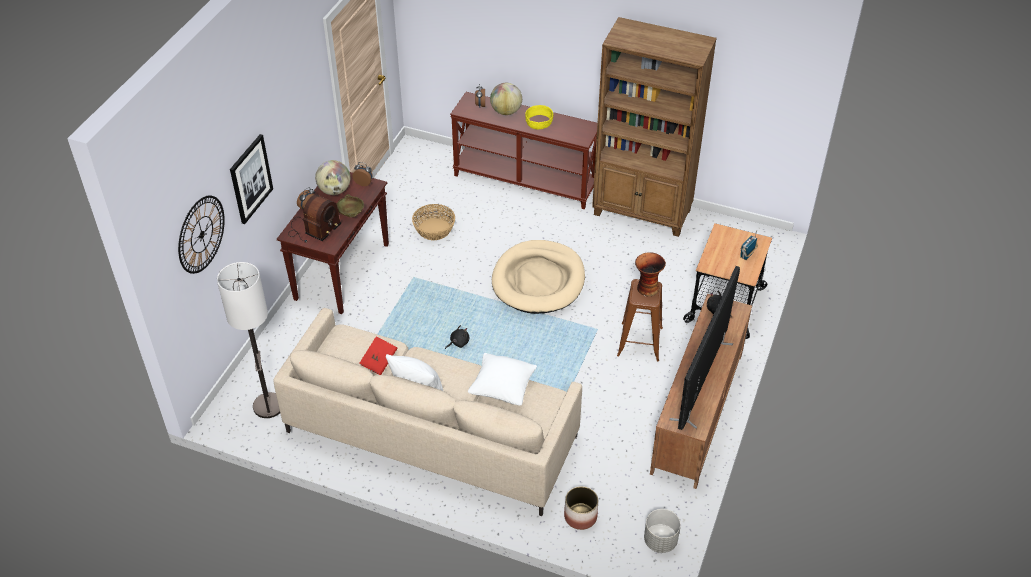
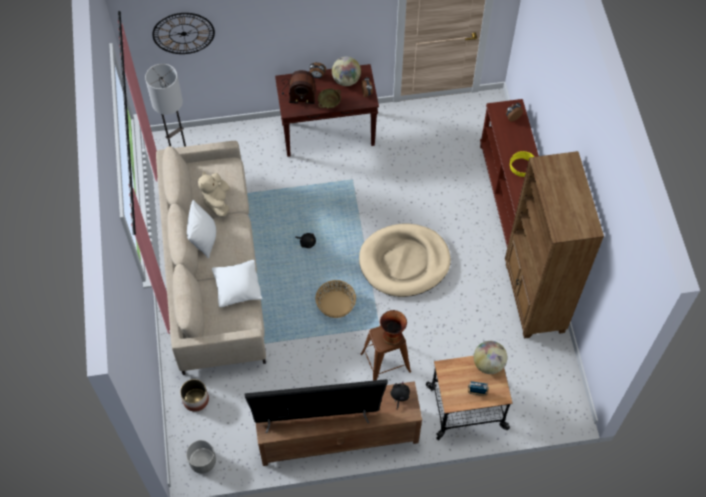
camera: 60 degrees right, 15 degrees up
picture [230,134,273,224] -> none
red book [359,337,398,375] -> beige plush toy [198,171,230,217]
basket [412,204,455,240] -> basket moved to [315,280,356,318]
globe [490,83,522,115] -> globe moved to [474,341,507,374]

